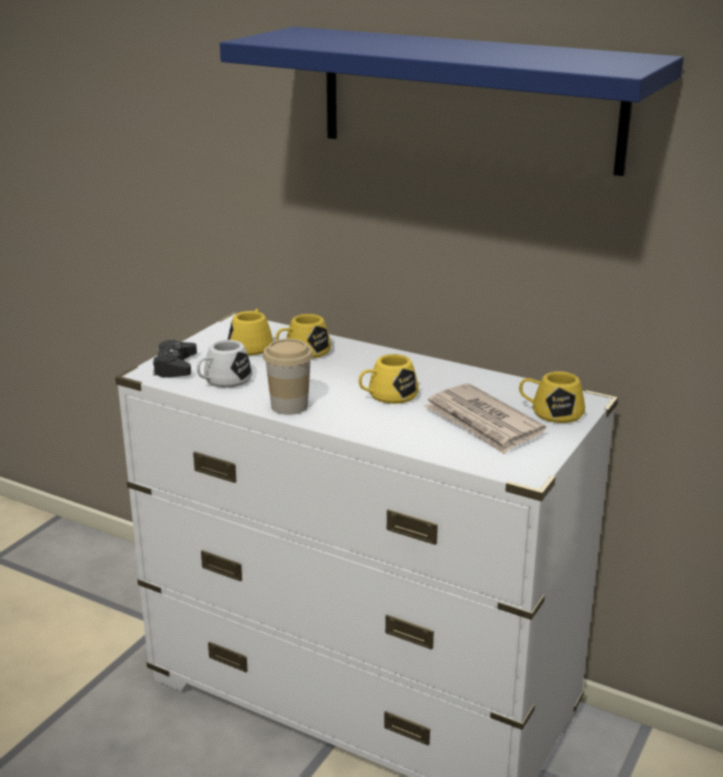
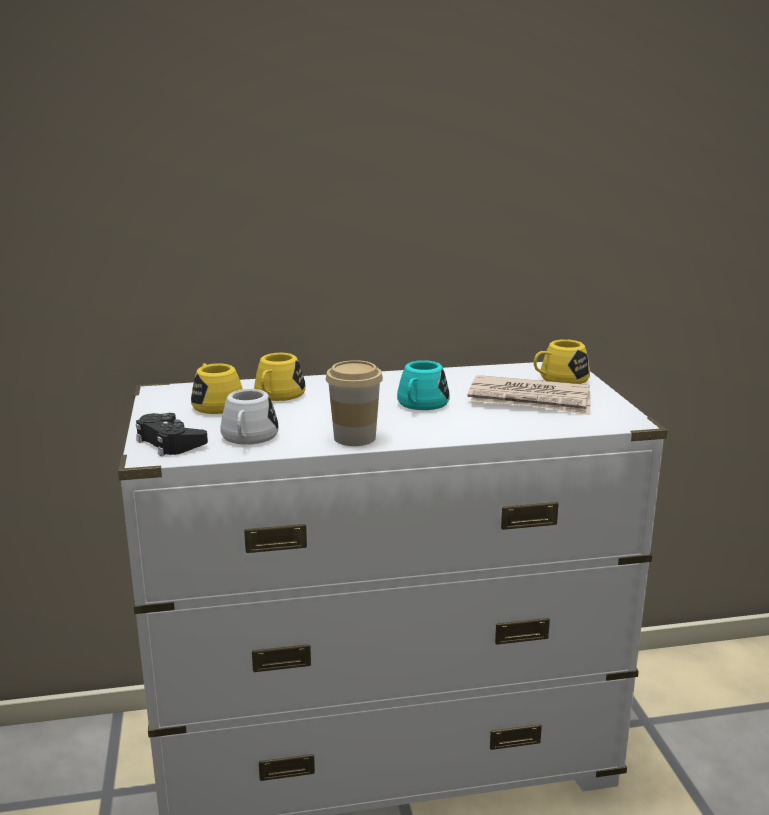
camera: 40 degrees left, 5 degrees down
blue shelf [220,27,684,176] -> none
yellow mug [359,354,419,404] -> turquoise mug [397,360,450,410]

